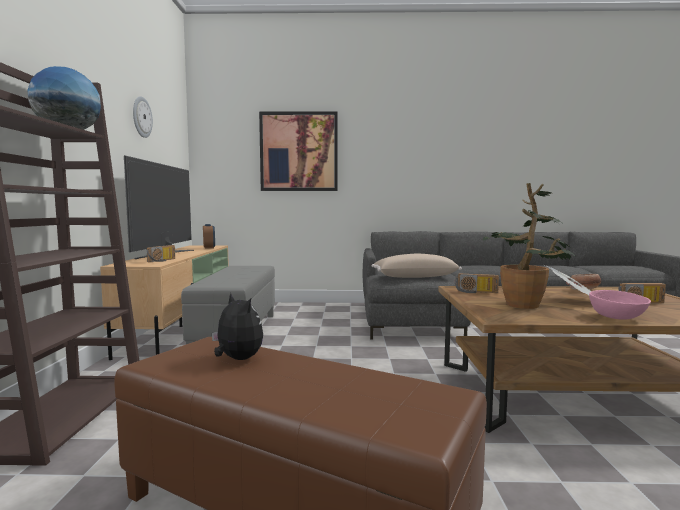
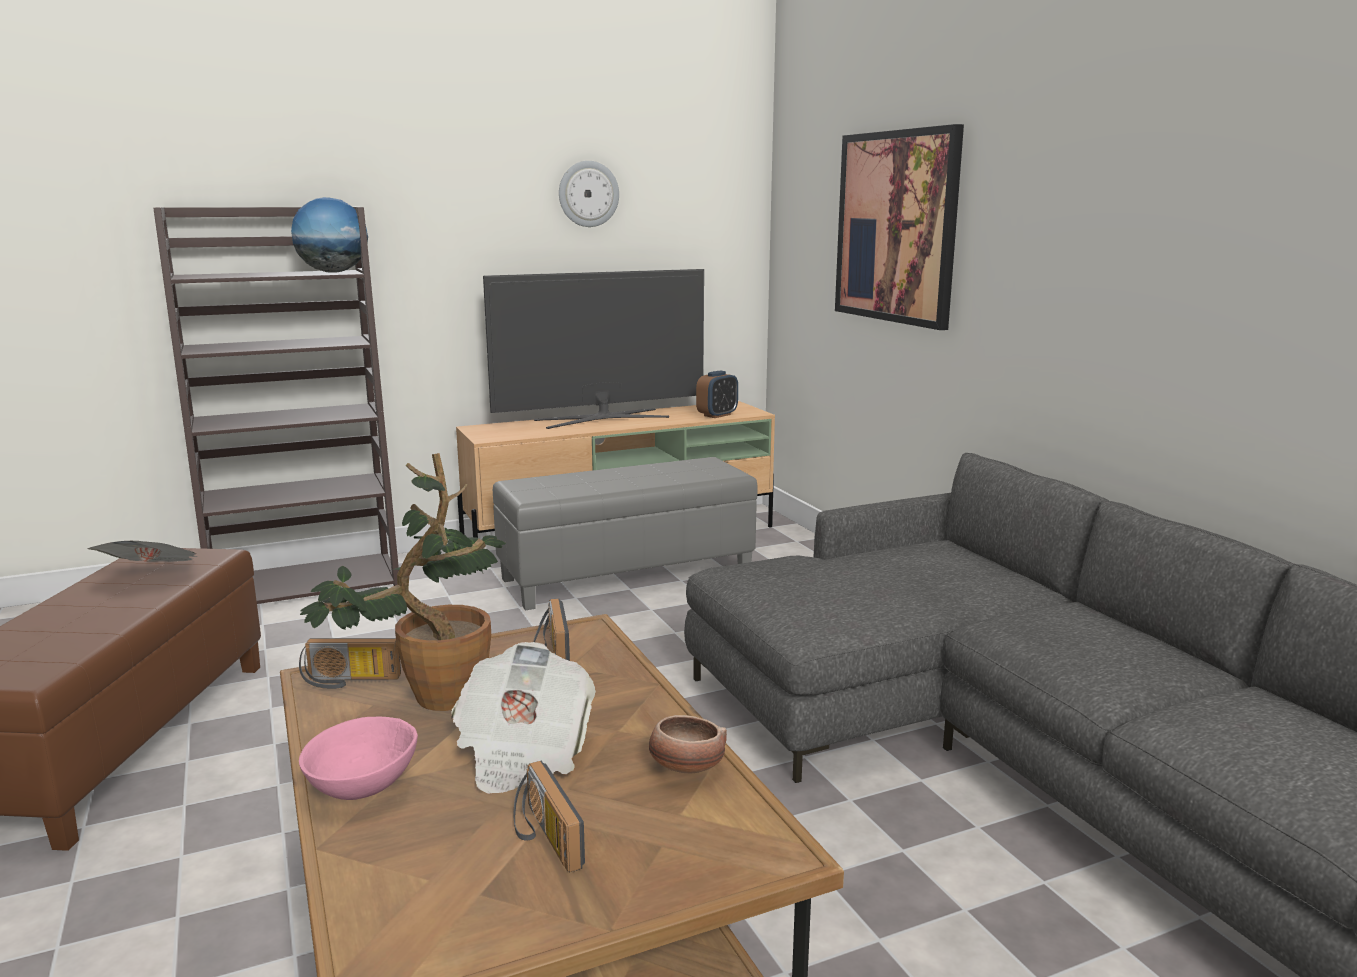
camera: 65 degrees right, 10 degrees up
radio [147,245,175,262] -> radio moved to [299,638,401,689]
plush toy [212,293,263,360] -> newspaper [87,541,198,562]
beige pillow [372,254,462,278] -> none

